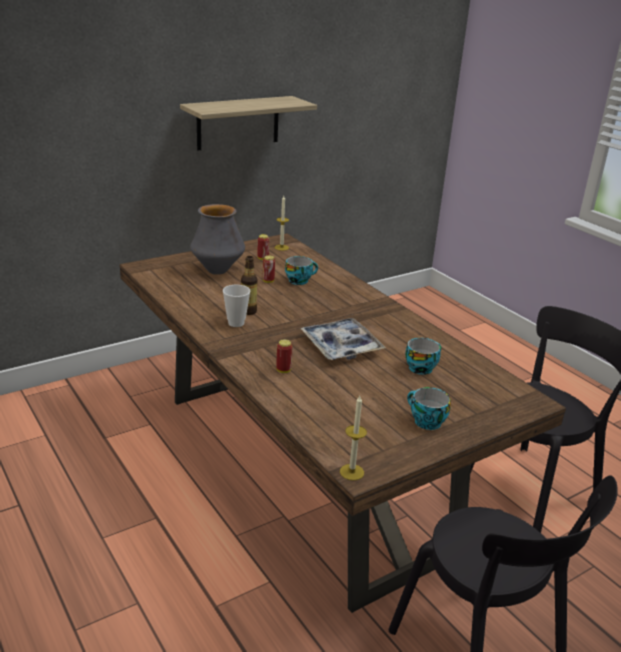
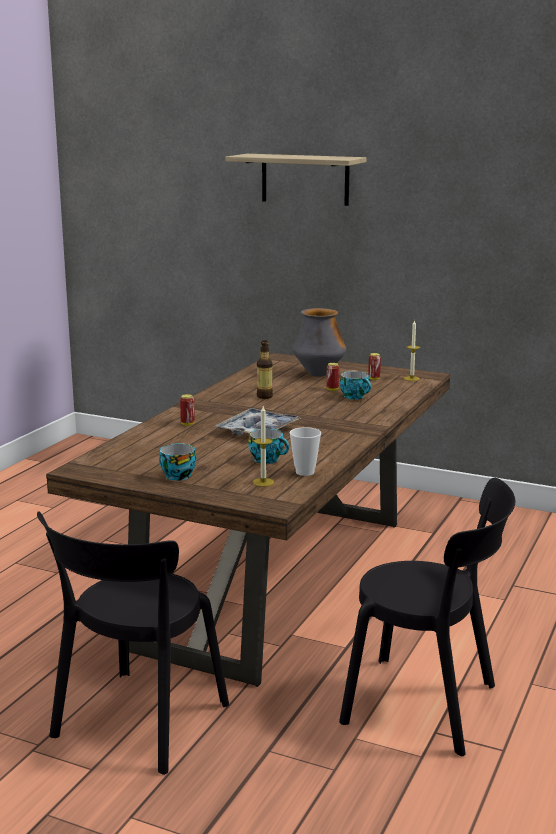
camera: 60 degrees right, 10 degrees down
shelf [180,96,317,150] -> shelf moved to [225,154,367,206]
cup [223,285,251,327] -> cup moved to [290,427,321,476]
candle [340,396,367,481] -> candle moved to [253,406,274,487]

